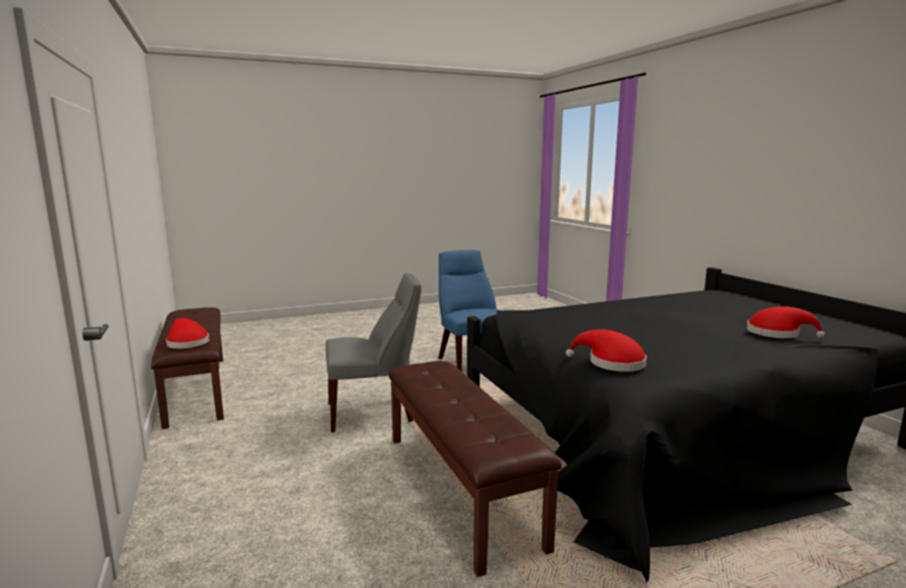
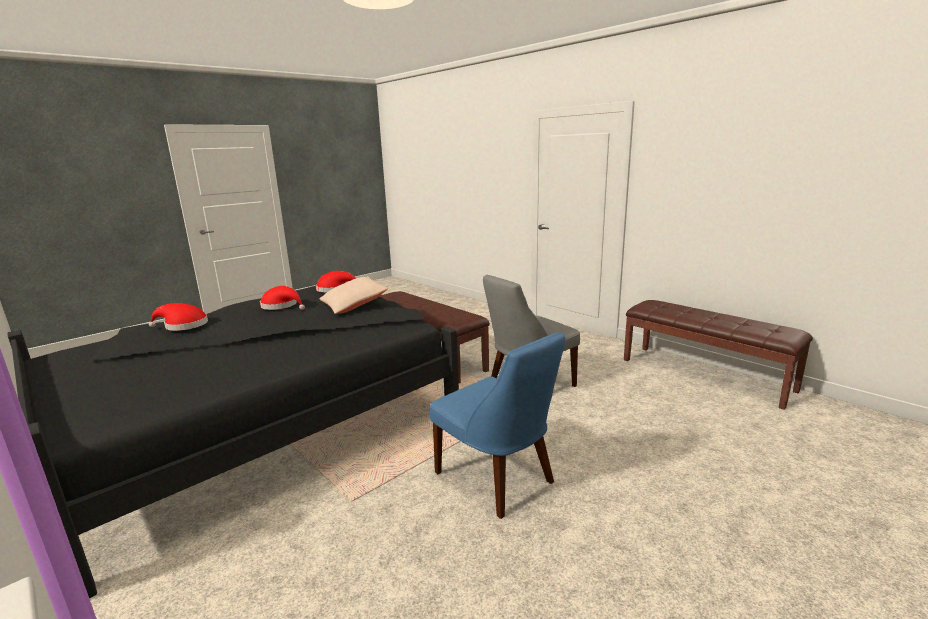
camera: 160 degrees right, 5 degrees up
red hat [166,318,209,349] -> red hat moved to [260,286,305,310]
none -> beige pillow [320,276,388,314]

